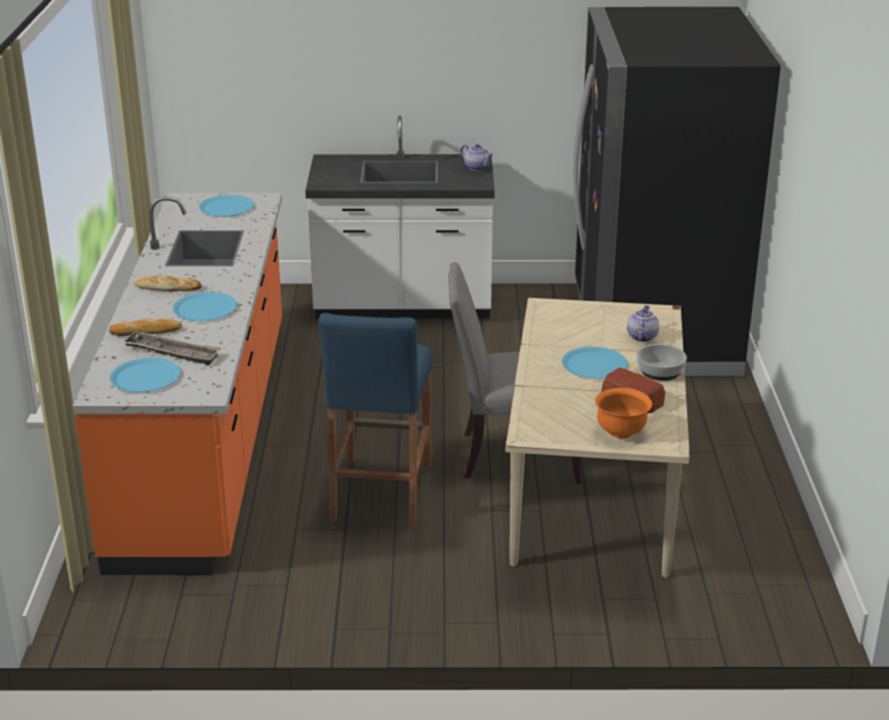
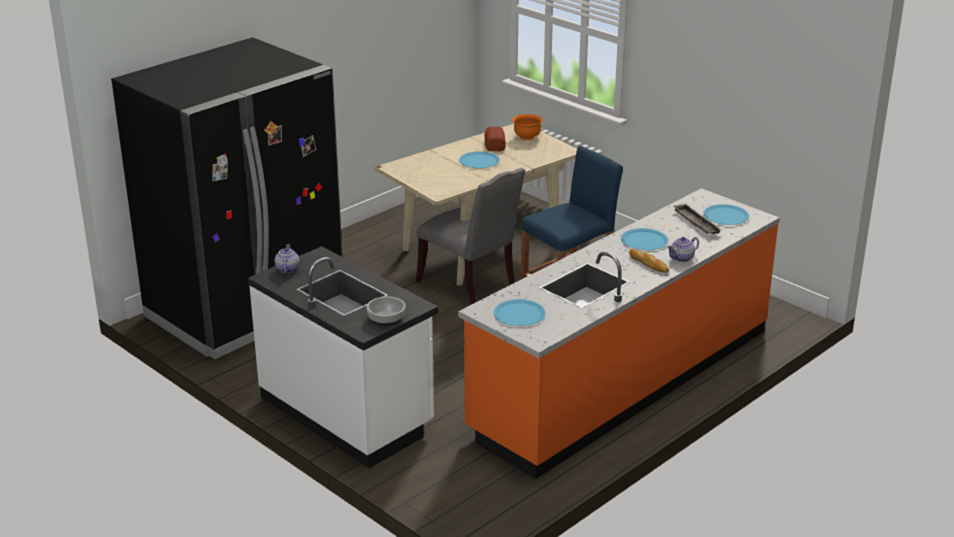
camera: 135 degrees left, 0 degrees up
bread [109,318,182,336] -> none
teapot [627,305,659,342] -> teapot moved to [667,237,699,262]
bowl [637,344,687,381] -> bowl moved to [367,297,406,326]

